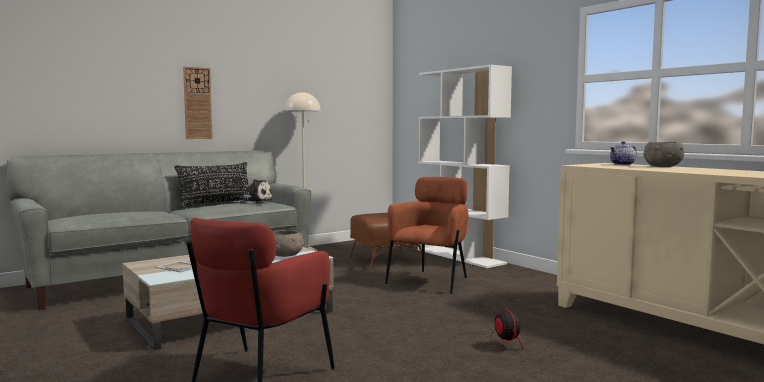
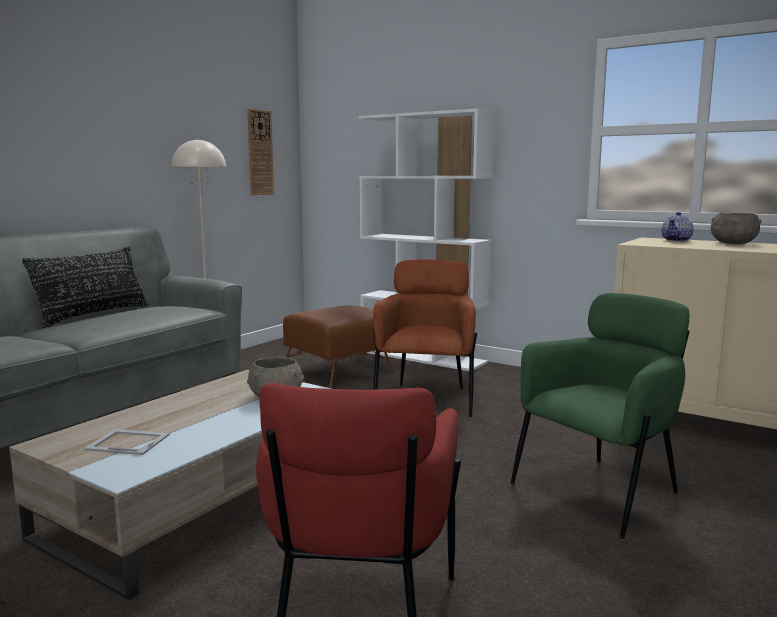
camera: 20 degrees left, 5 degrees up
wall clock [183,66,213,139] -> wall clock moved to [247,109,274,195]
plush toy [234,179,273,204] -> none
fan [437,309,523,350] -> green armchair [510,293,690,539]

